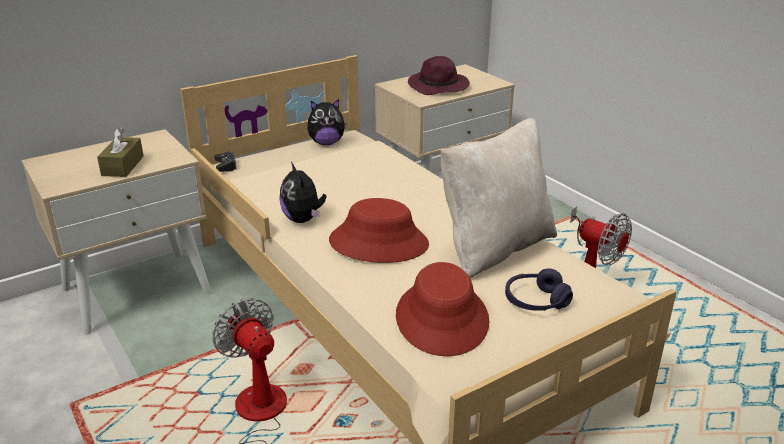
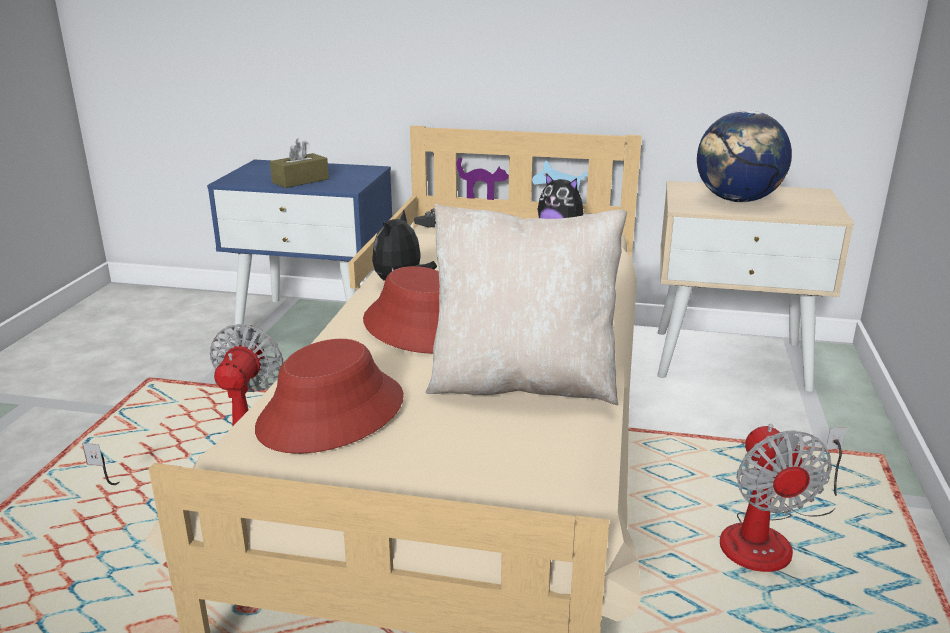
camera: 45 degrees right, 5 degrees down
beige nightstand [21,129,212,335] -> blue nightstand [207,160,392,329]
purple hat [408,56,470,95] -> globe [697,110,792,202]
purple headphones [505,268,573,311] -> none

